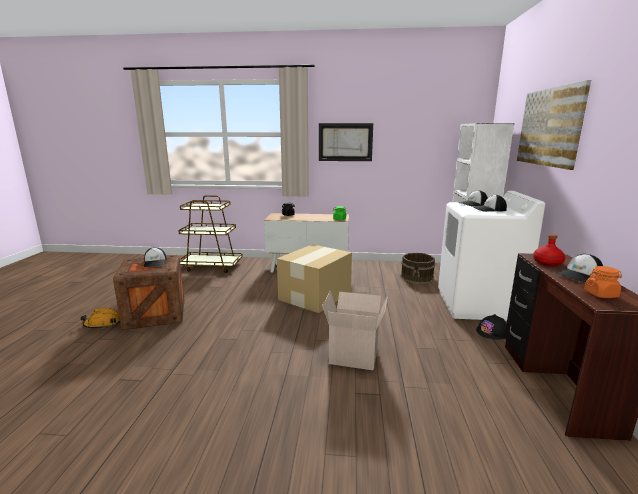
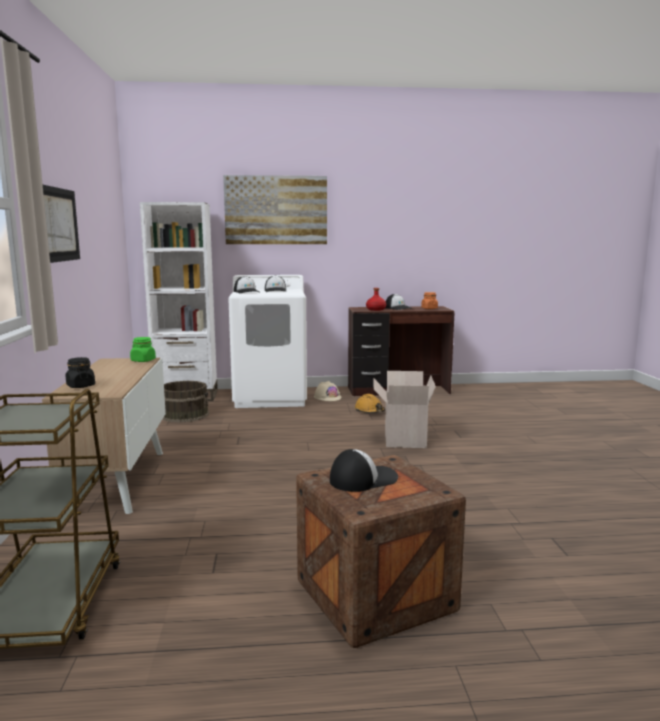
camera: 100 degrees left, 5 degrees down
orange hard hat [80,308,120,329] -> orange hard hat moved to [355,394,385,413]
cardboard box [277,244,352,313] -> none
black hard hat [476,314,506,339] -> beige hard hat [314,381,342,401]

